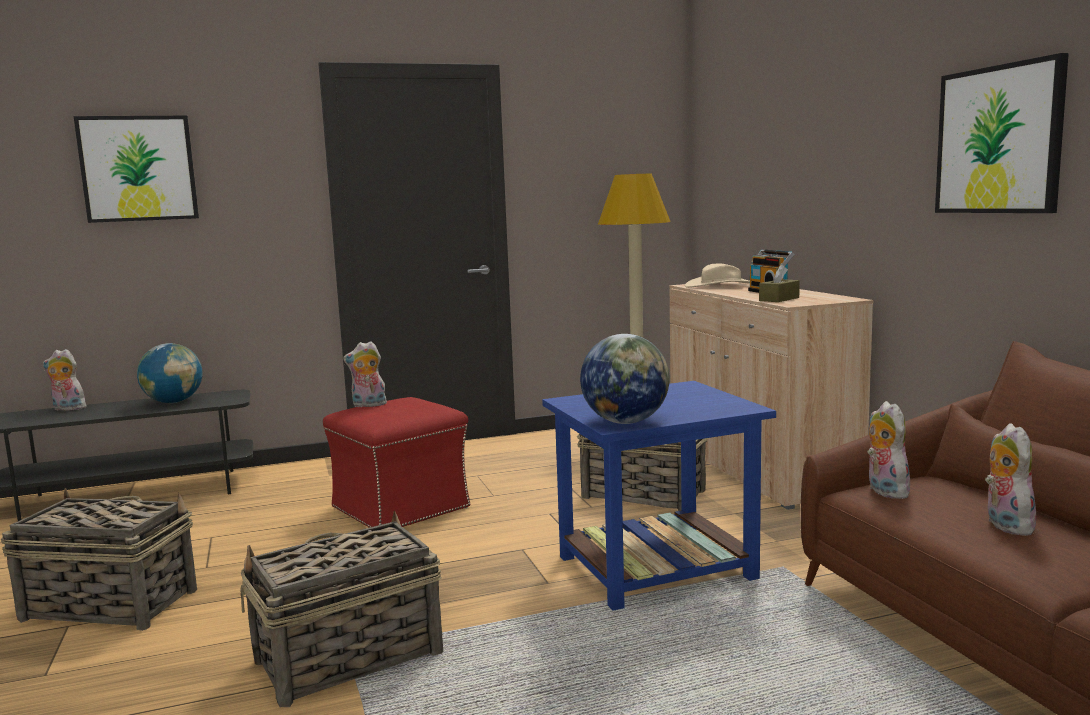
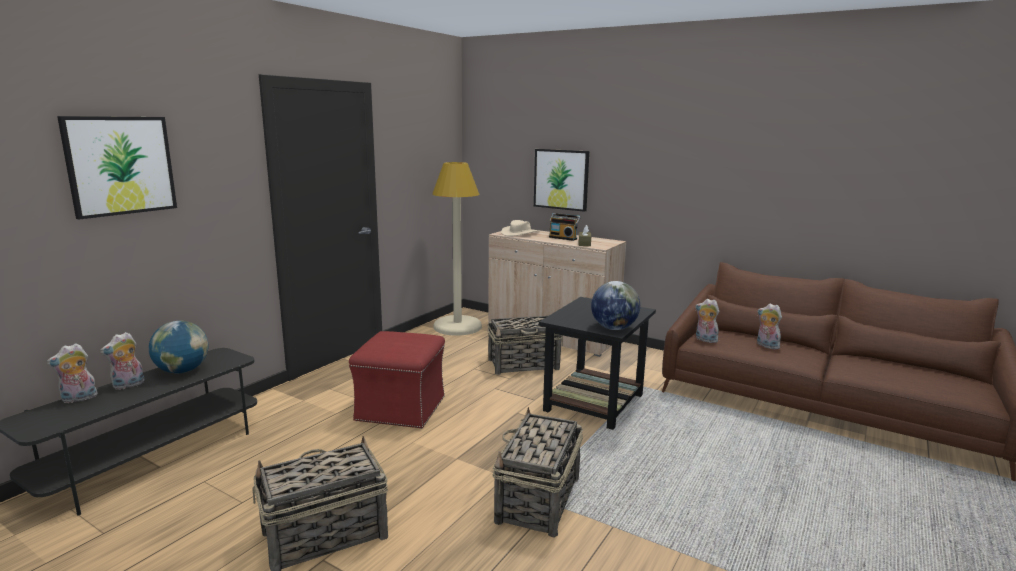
camera: 40 degrees left, 5 degrees up
plush toy [343,341,387,408] -> plush toy moved to [100,332,144,390]
blue side table [542,381,776,611] -> black side table [539,297,656,430]
picture [935,53,1069,213] -> picture moved to [534,149,589,212]

